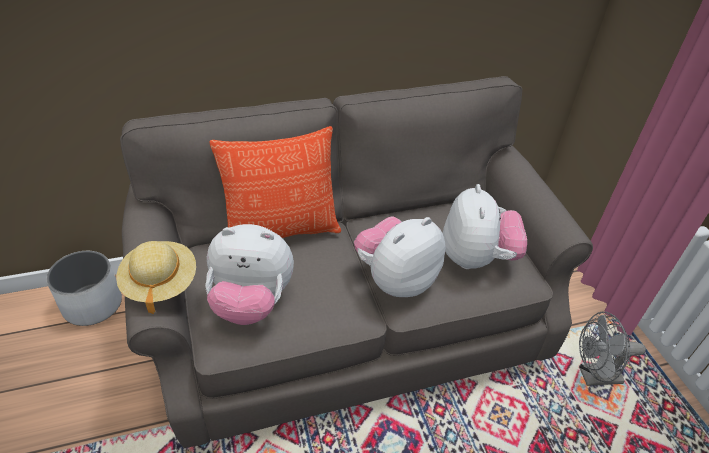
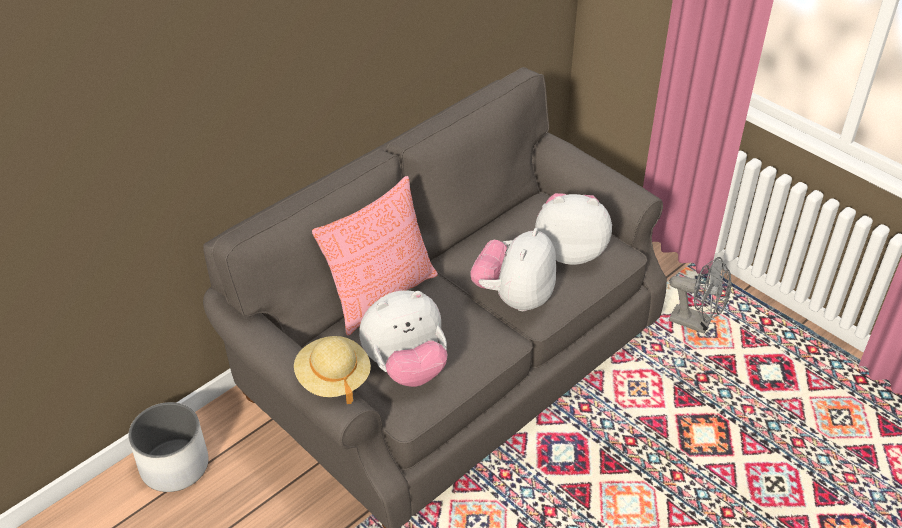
camera: 25 degrees left, 0 degrees up
orange pillow [209,126,341,238] -> pink pillow [312,176,438,335]
plush toy [443,184,527,269] -> plush toy turned 60 degrees counterclockwise [535,193,612,265]
grey fan [579,312,646,386] -> grey fan turned 120 degrees counterclockwise [669,257,732,333]

